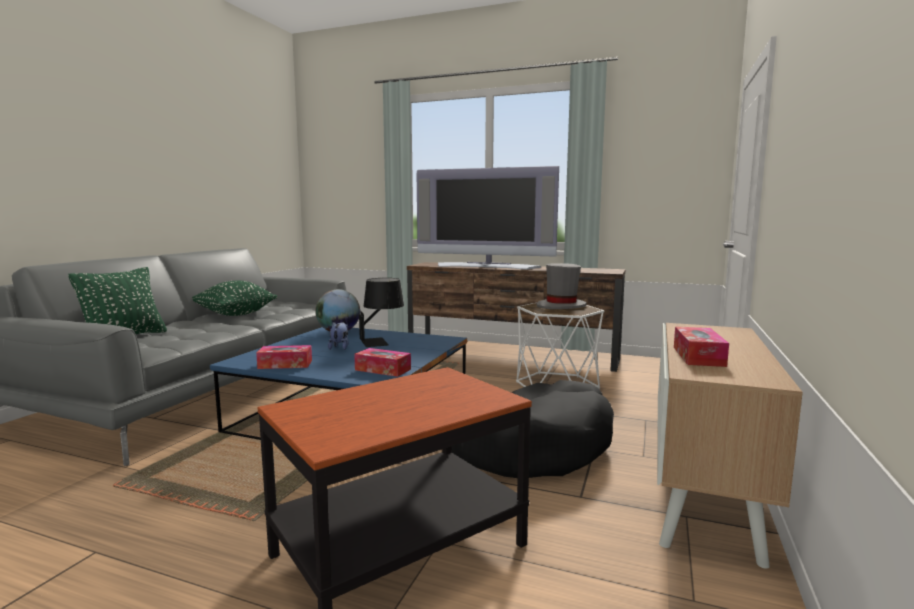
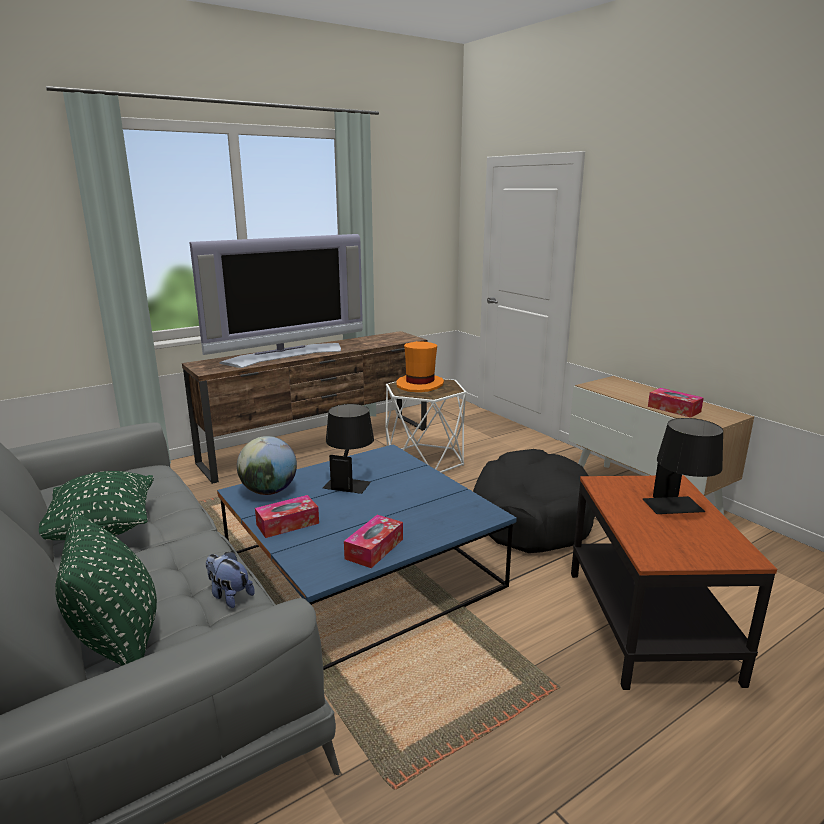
camera: 55 degrees left, 10 degrees up
plush toy [328,322,349,350] -> plush toy moved to [206,551,255,608]
tissue box [354,348,411,377] -> tissue box moved to [255,495,319,538]
grey hat [536,263,587,309] -> orange hat [396,341,444,392]
none -> black table lamp [643,418,723,514]

